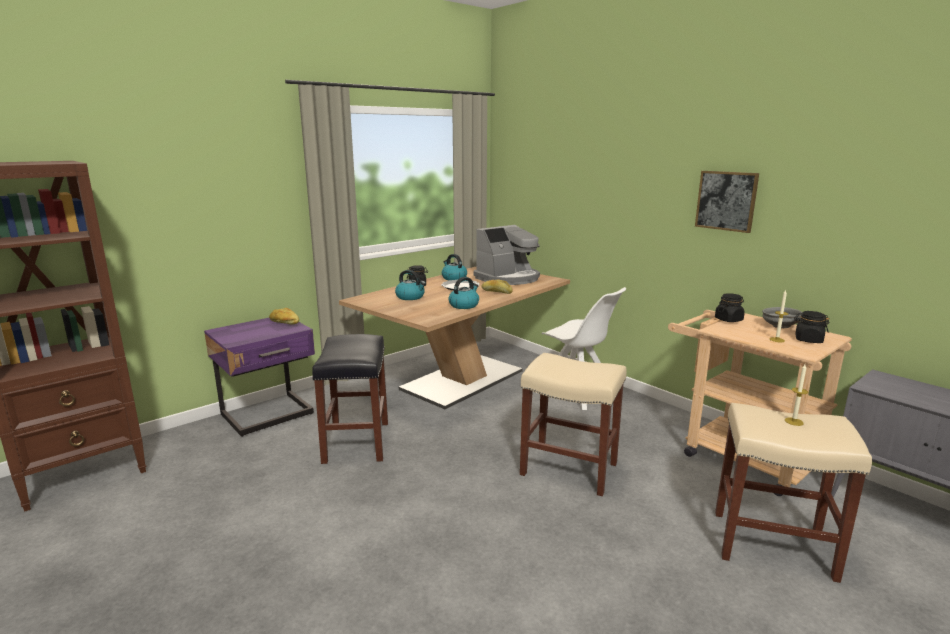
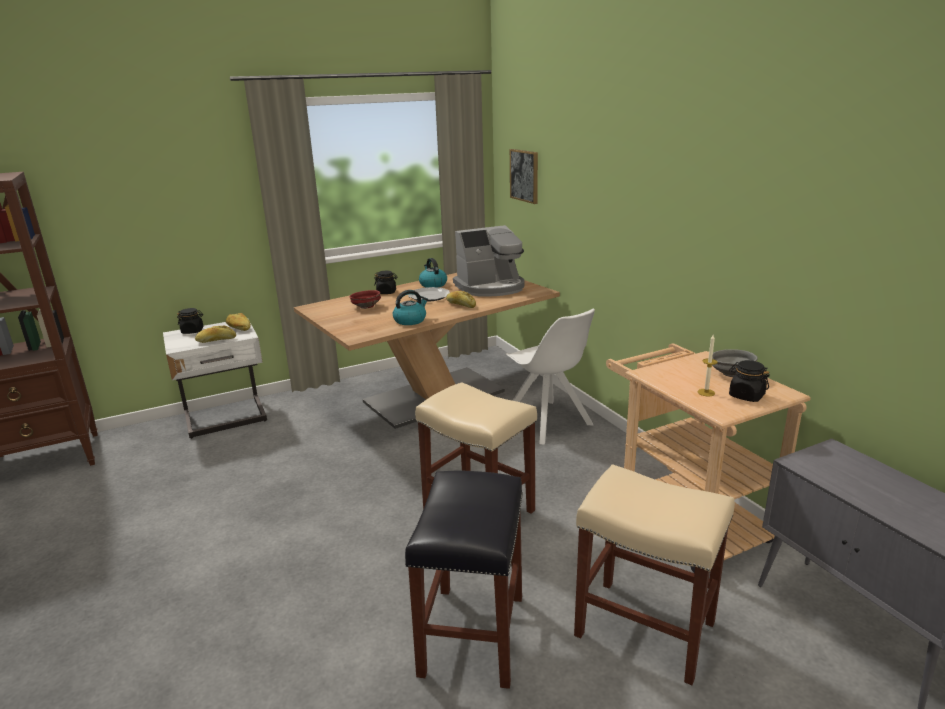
camera: 15 degrees right, 5 degrees up
purple nightstand [204,318,315,437] -> white nightstand [163,319,267,439]
black stool [312,334,388,464] -> black stool moved to [405,471,523,689]
kettle [395,270,426,300] -> red bowl [349,290,381,309]
picture [695,171,759,233] -> picture moved to [510,149,538,204]
black jar [715,293,745,322] -> black jar moved to [177,308,204,334]
candle [785,364,808,426] -> none
none -> bread [195,326,236,343]

